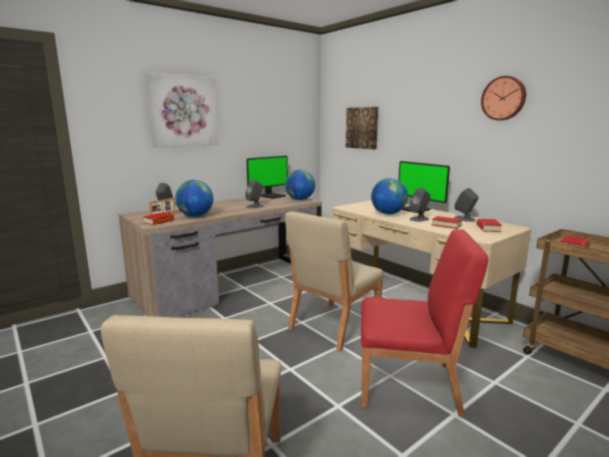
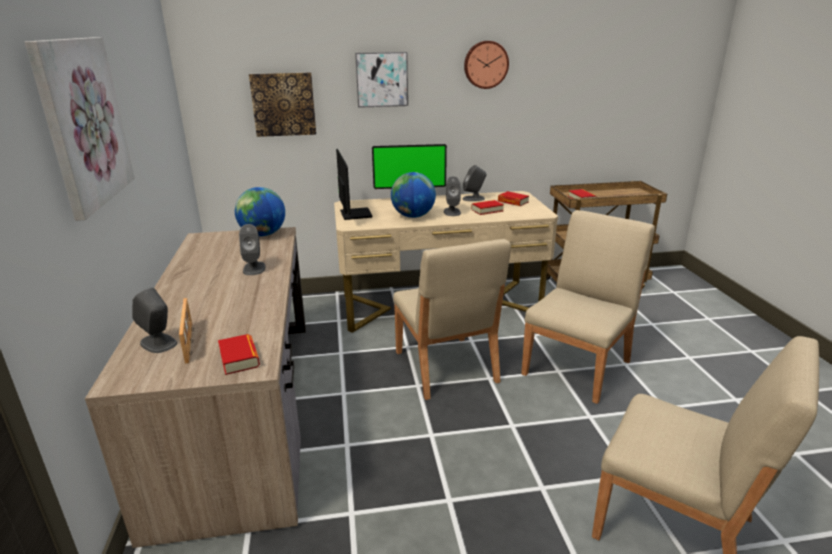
camera: 60 degrees left, 10 degrees up
globe [175,180,213,217] -> none
monitor [246,156,288,199] -> monitor moved to [336,149,373,220]
red chair [361,229,488,417] -> beige chair [521,210,655,404]
none -> picture [355,52,408,108]

